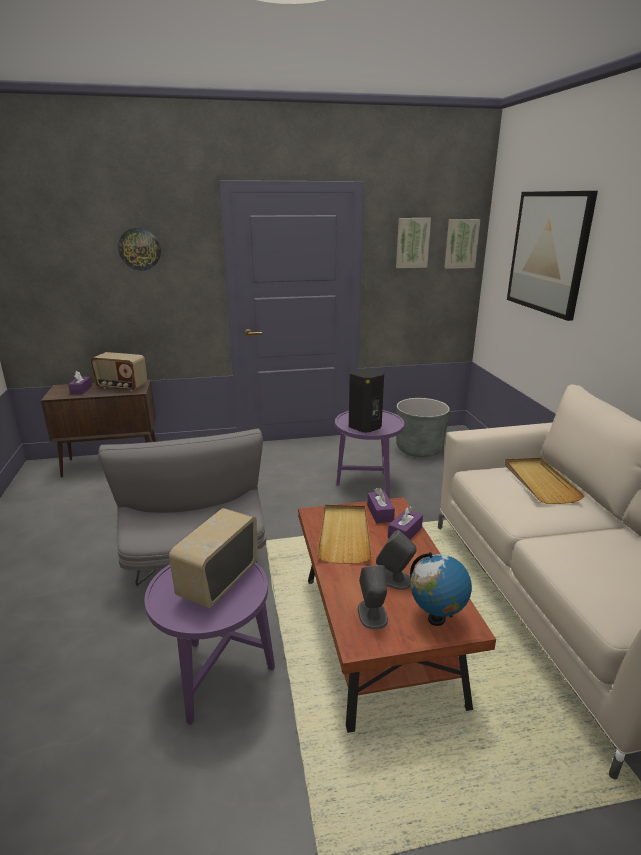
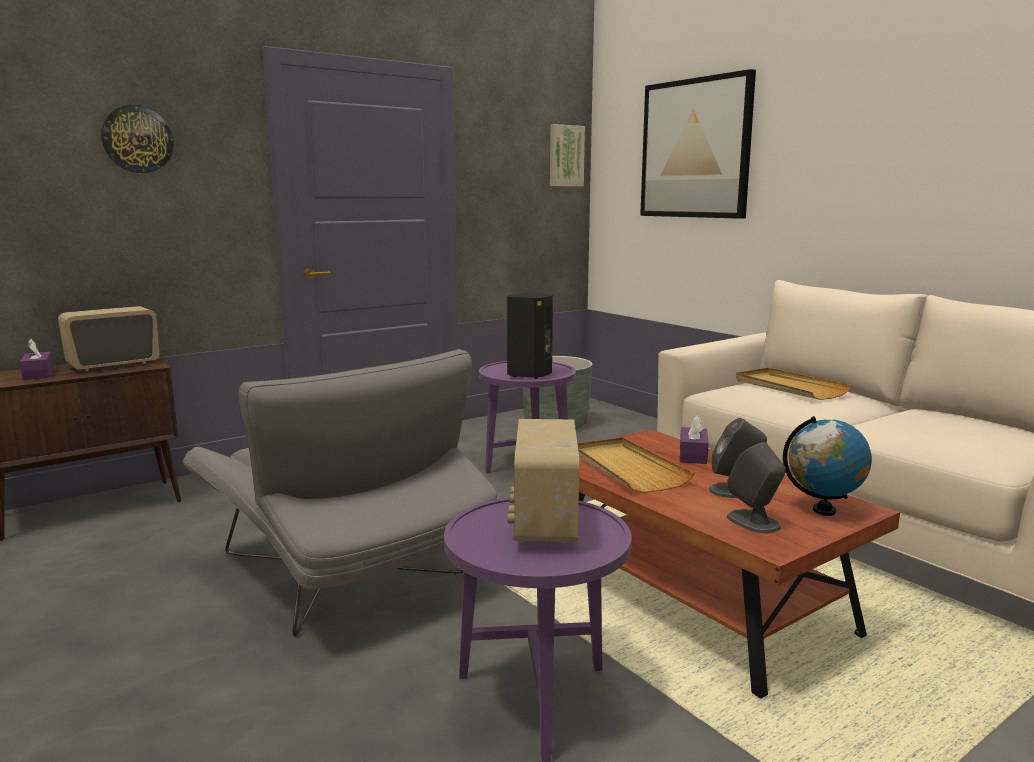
camera: 25 degrees left, 10 degrees down
radio [91,352,147,391] -> radio turned 150 degrees clockwise [58,306,160,371]
purple tissue box [367,487,395,523] -> none
picture [396,218,431,268] -> none

